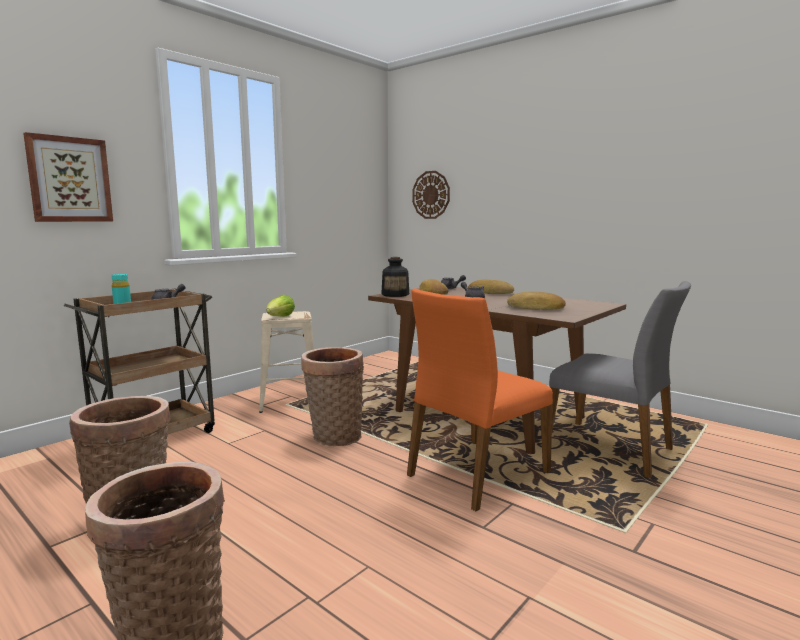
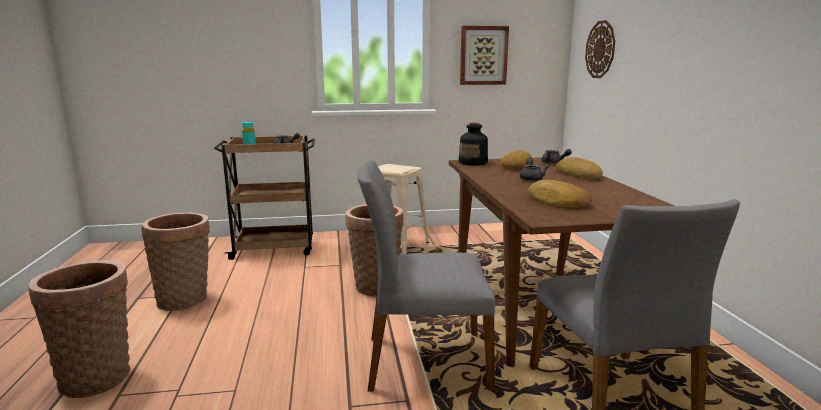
camera: 40 degrees right, 5 degrees up
picture [23,132,113,222] -> picture moved to [460,26,509,85]
lettuce [266,295,295,317] -> none
orange chair [407,288,553,511] -> grey chair [357,161,495,391]

